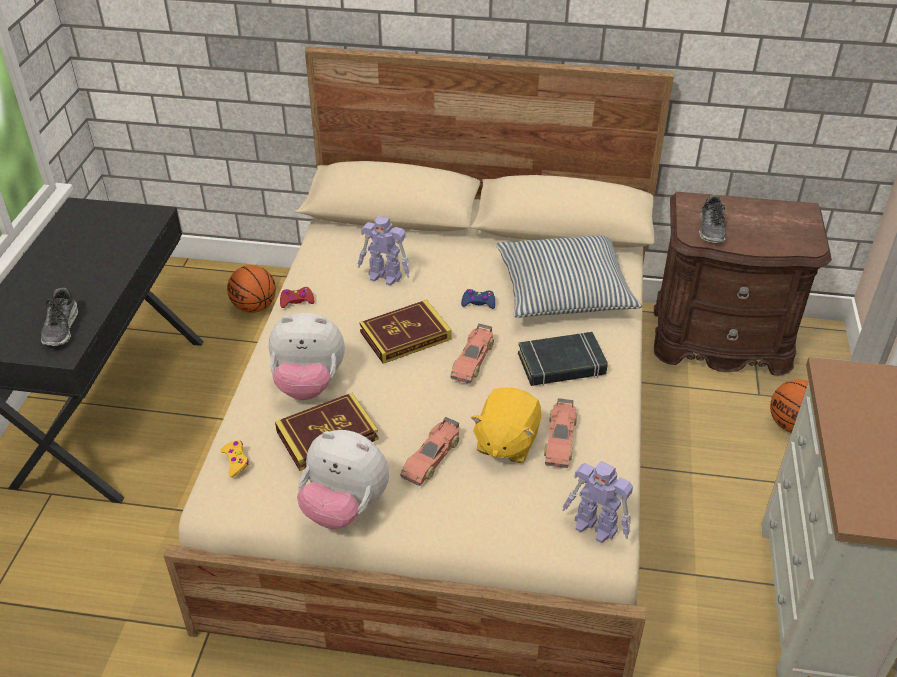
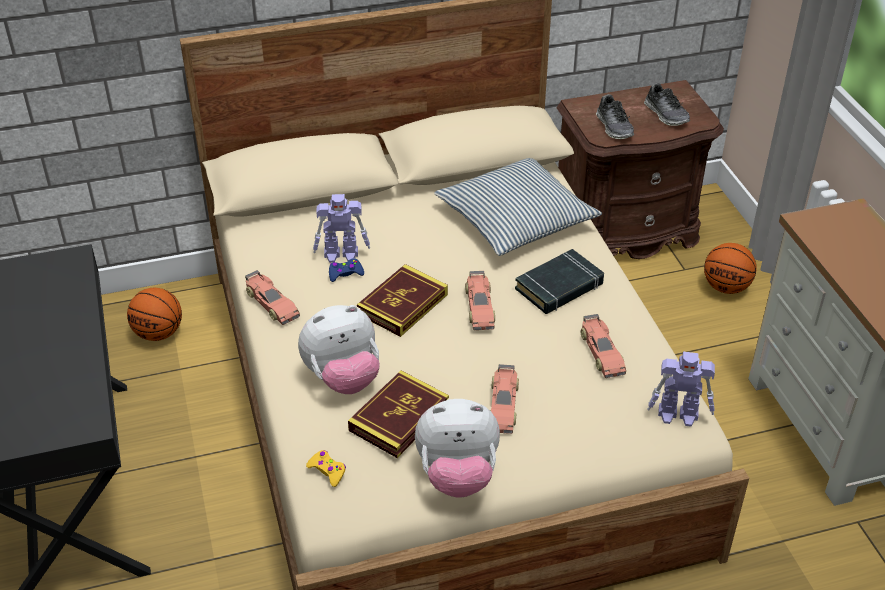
camera: 25 degrees left, 0 degrees up
shoe [41,288,78,346] -> shoe moved to [644,83,690,126]
red game controller [280,287,315,308] -> toy car [245,270,300,325]
blue game controller [461,289,495,309] -> blue game controller moved to [329,258,364,282]
yellow plush toy [471,387,542,463] -> none

